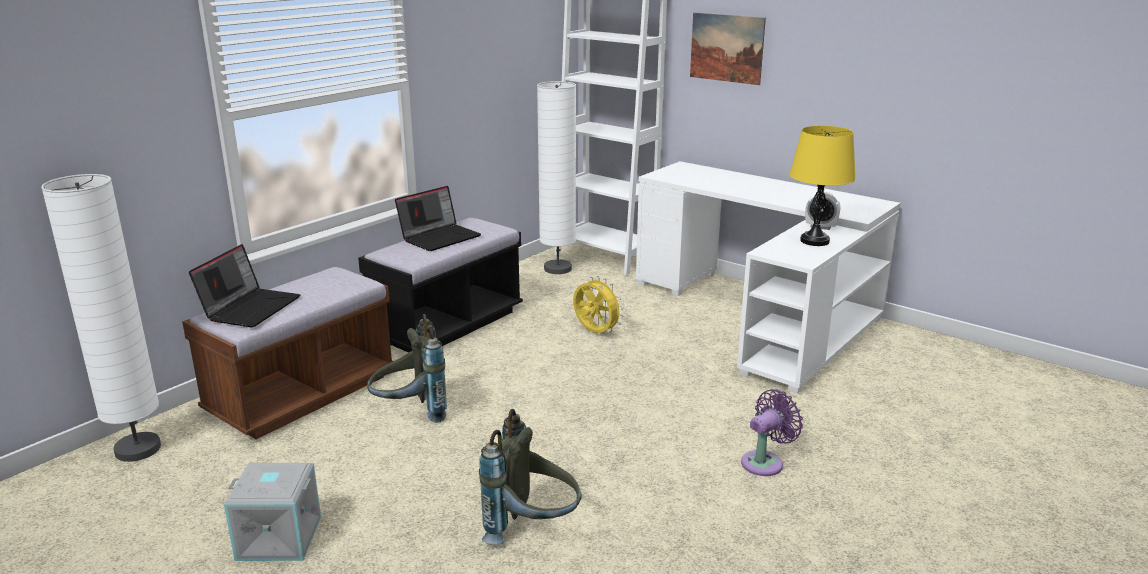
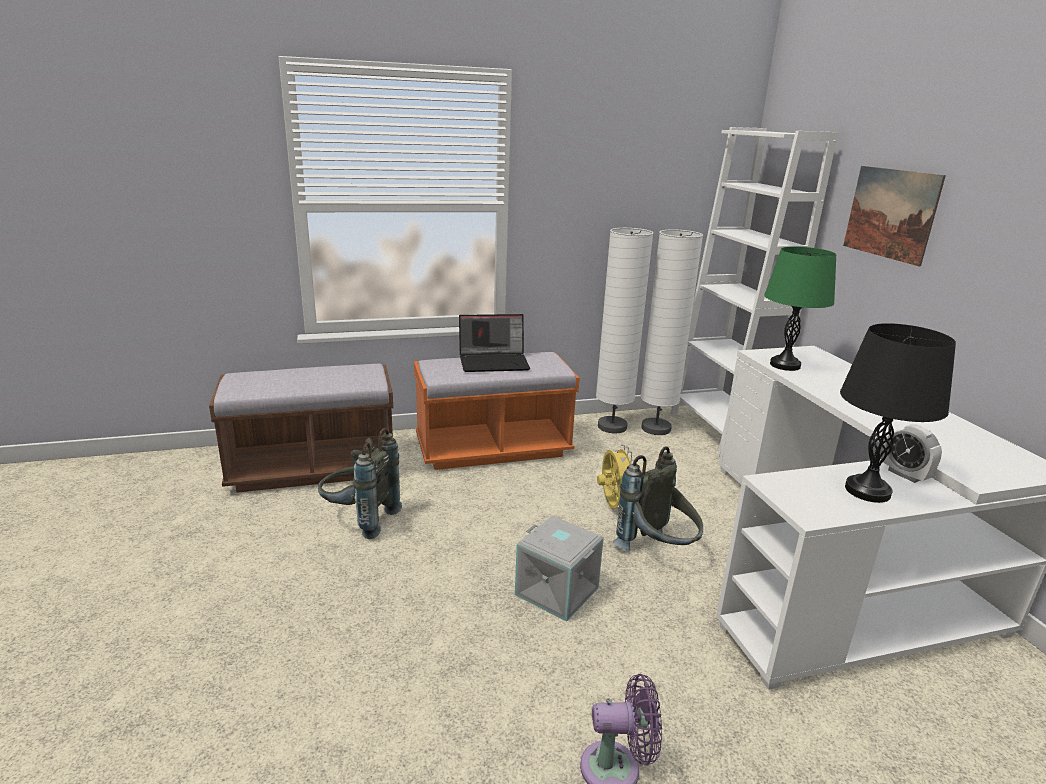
camera: 35 degrees right, 0 degrees up
white floor lamp [41,174,161,462] -> white floor lamp moved to [596,228,653,434]
laptop [189,244,300,327] -> none
grey storage box [224,463,321,561] -> grey storage box moved to [515,516,604,622]
black bench [358,218,523,353] -> orange bench [414,352,580,470]
grey backpack [479,409,582,544] -> grey backpack moved to [612,446,703,551]
yellow table lamp [790,126,856,246] -> black table lamp [840,323,956,503]
none -> green table lamp [764,247,836,371]

